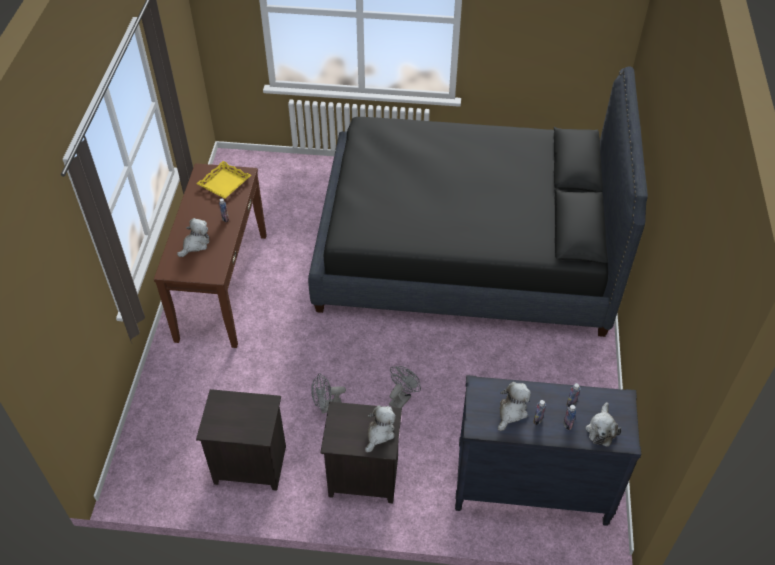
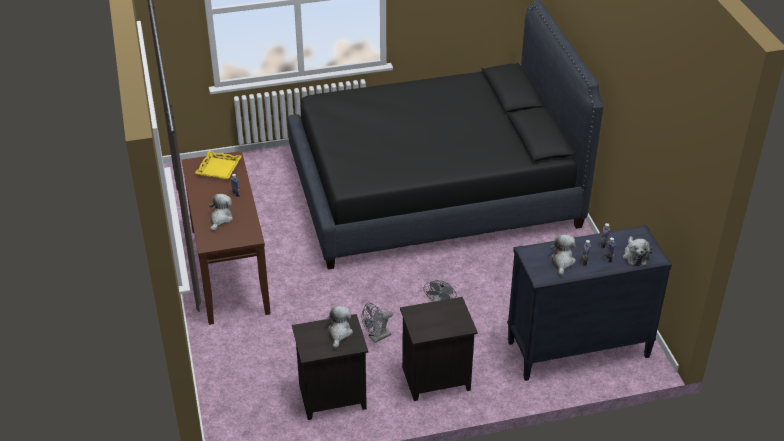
camera: 20 degrees left, 10 degrees down
plush toy [365,405,396,453] -> plush toy moved to [326,306,353,349]

